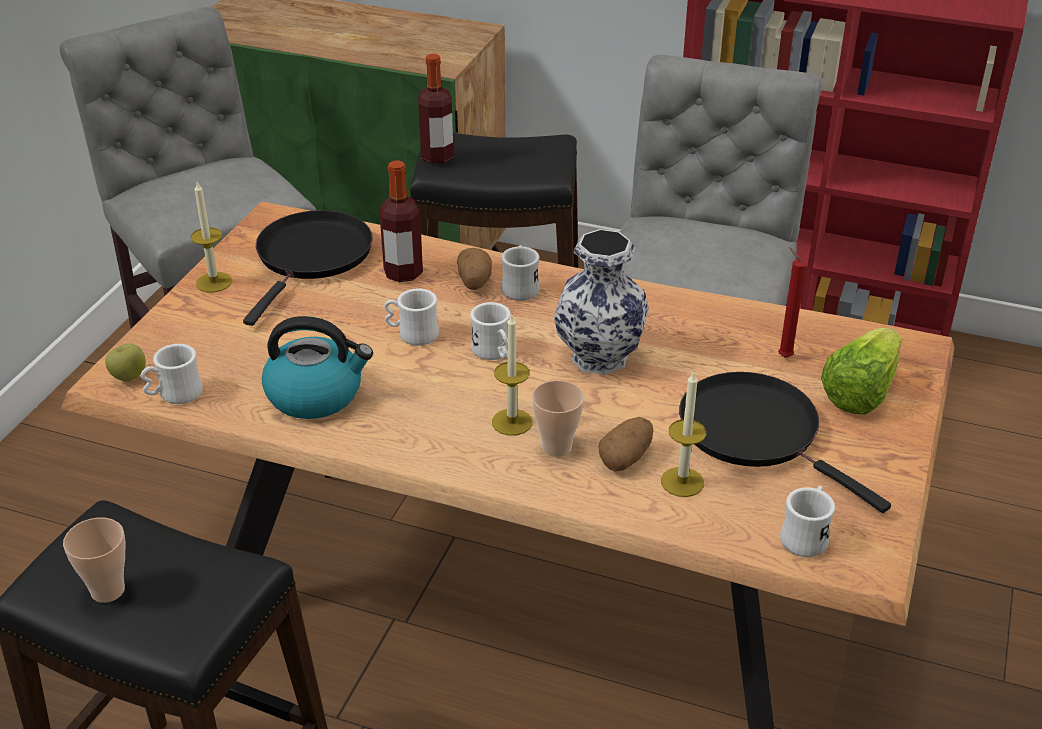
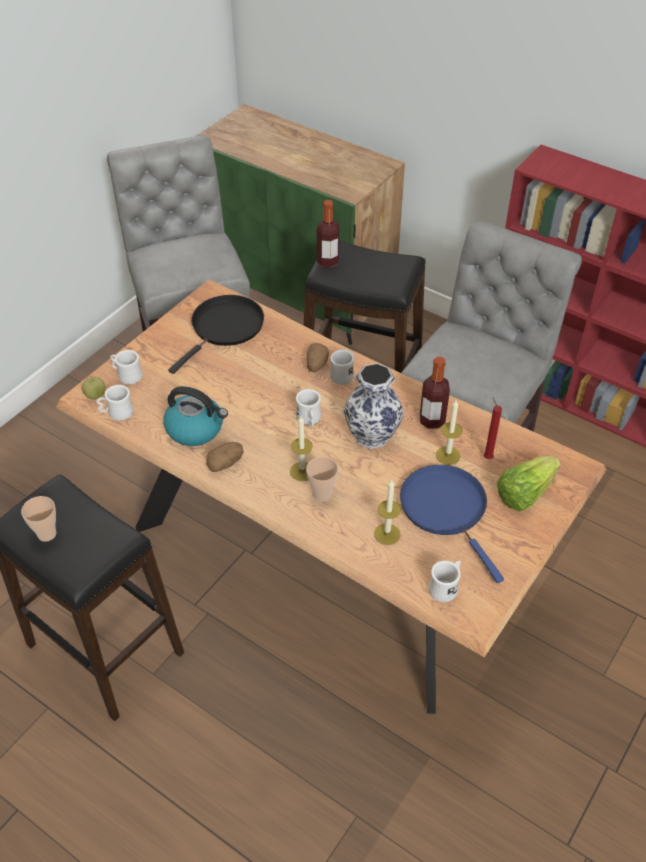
camera: 15 degrees right, 10 degrees up
candle [191,182,232,292] -> candle moved to [436,400,463,465]
bottle [379,160,423,282] -> bottle moved to [420,357,450,429]
white mug [384,288,439,346] -> white mug moved to [110,350,143,385]
potato [598,417,653,471] -> potato moved to [206,442,244,472]
black frying pan [679,372,891,513] -> blue frying pan [400,465,504,583]

